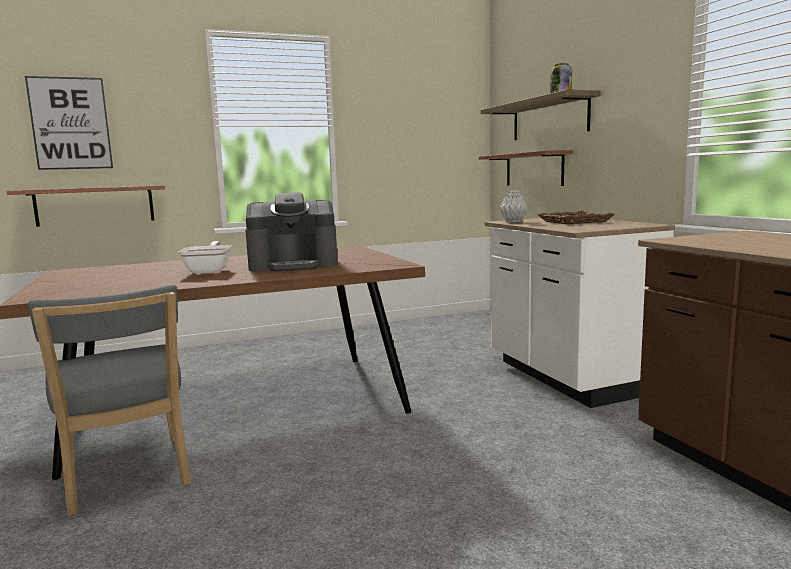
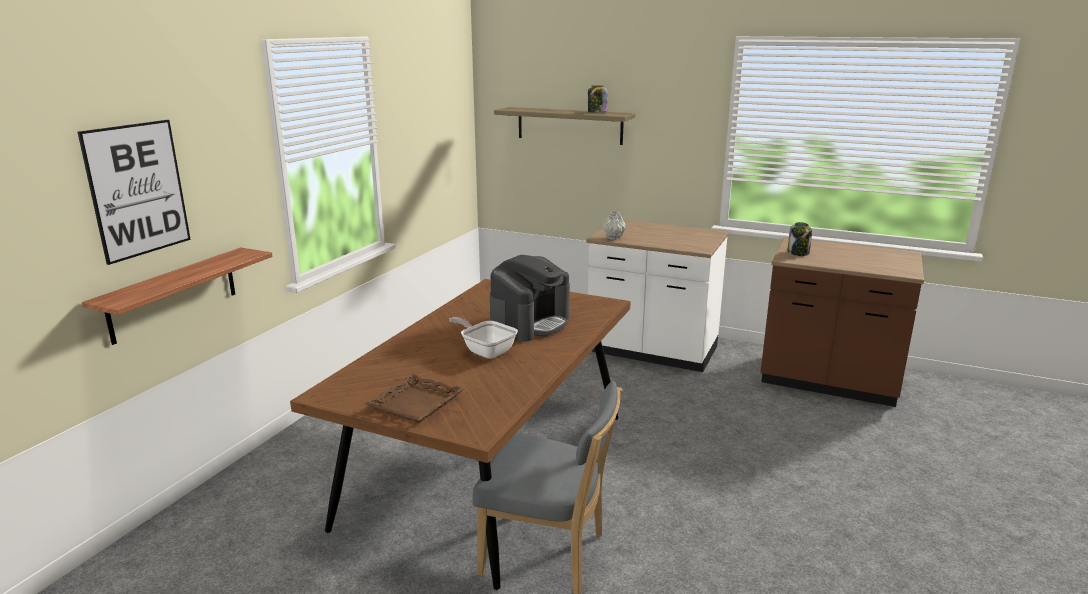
camera: 45 degrees left, 10 degrees up
shelf [479,150,573,186] -> none
brown tray [537,211,615,224] -> brown tray moved to [365,374,464,423]
none -> jar [787,222,812,256]

